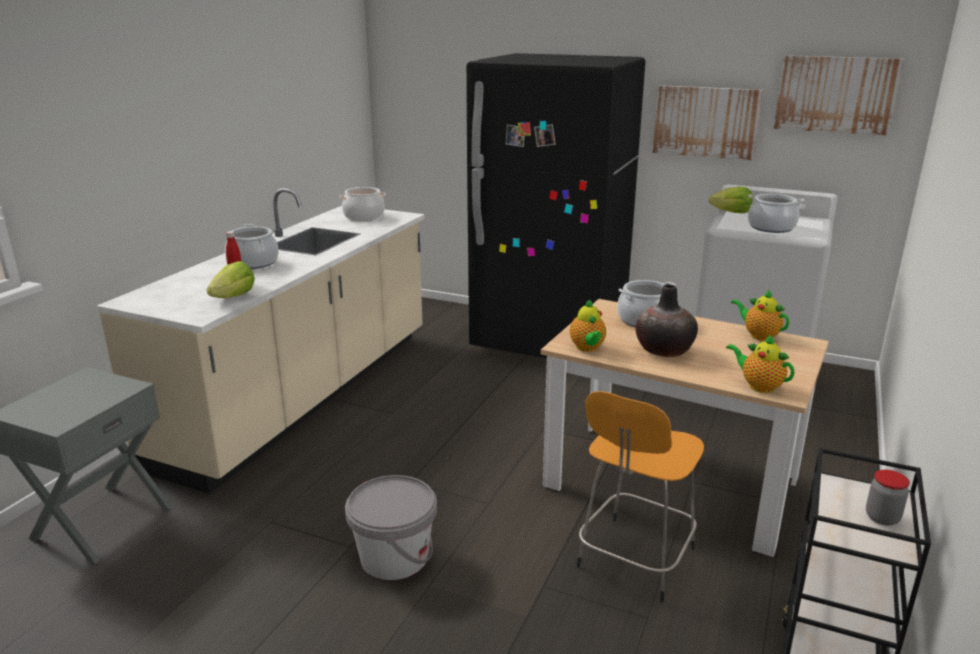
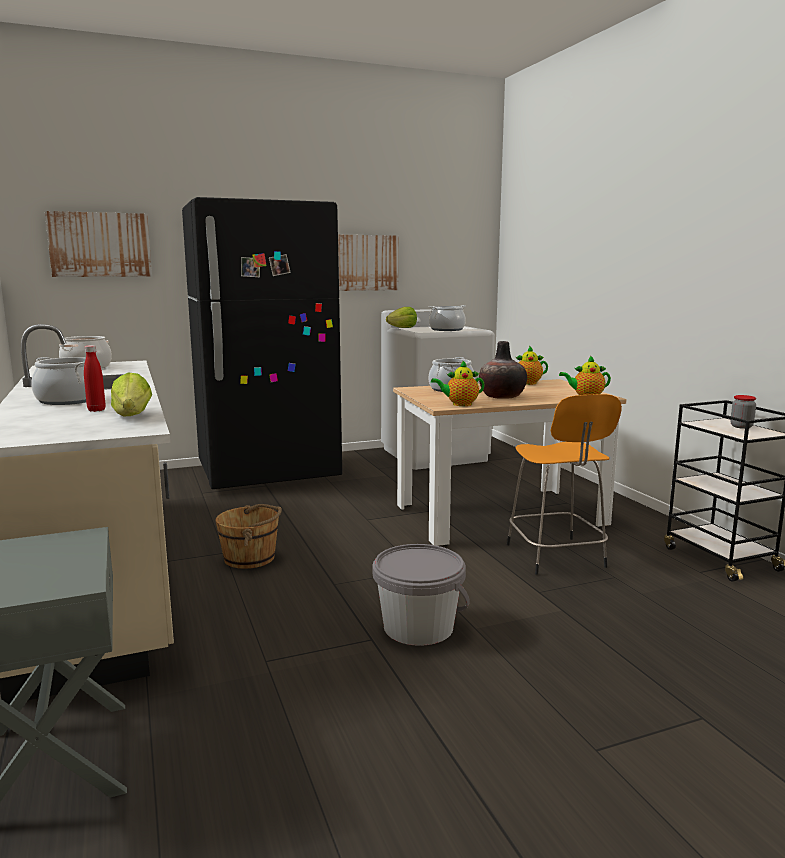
camera: 45 degrees left, 10 degrees down
teapot [570,299,606,352] -> teapot turned 135 degrees clockwise [431,360,485,406]
picture [774,55,904,136] -> picture moved to [45,211,152,277]
none -> brown bucket [215,504,282,569]

